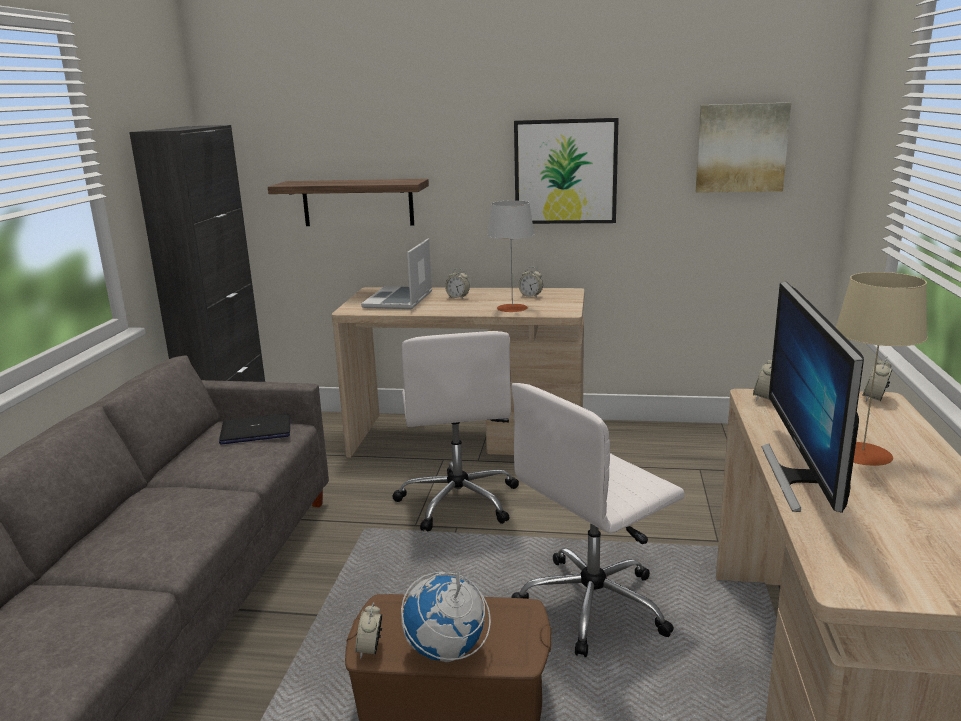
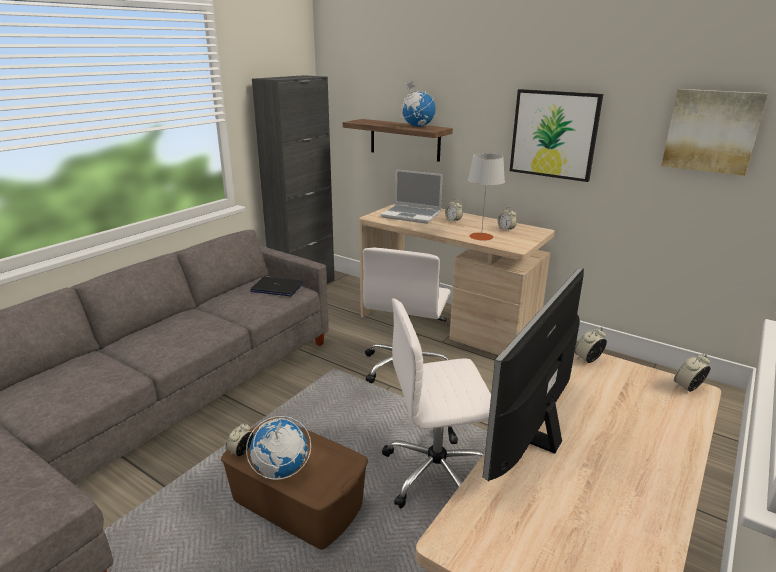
camera: 25 degrees right, 5 degrees up
laptop [361,239,432,309] -> laptop turned 105 degrees counterclockwise [381,169,443,224]
beige table lamp [835,272,928,466] -> none
none -> globe [401,81,435,127]

